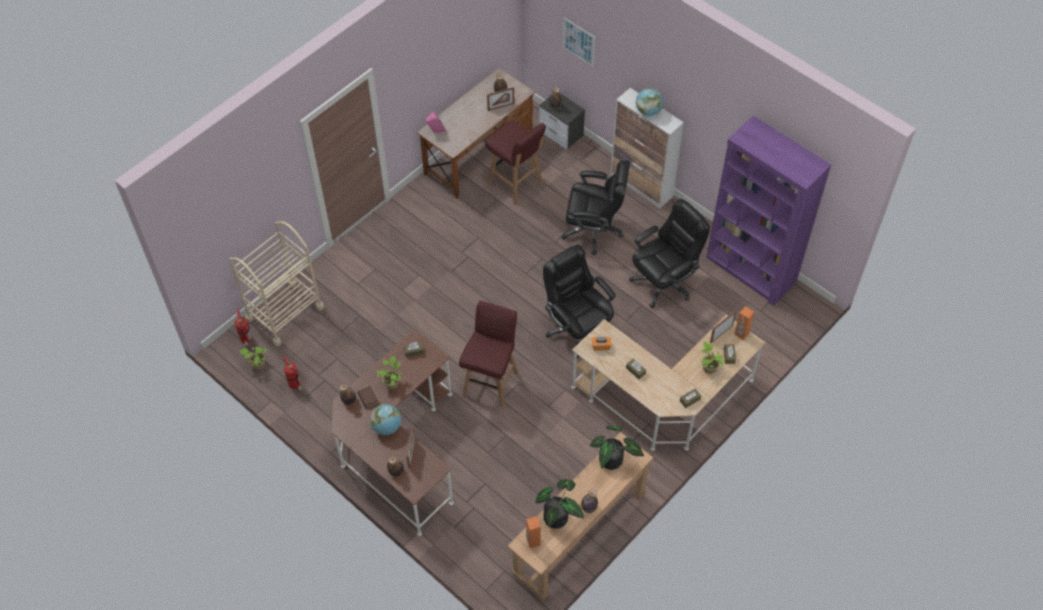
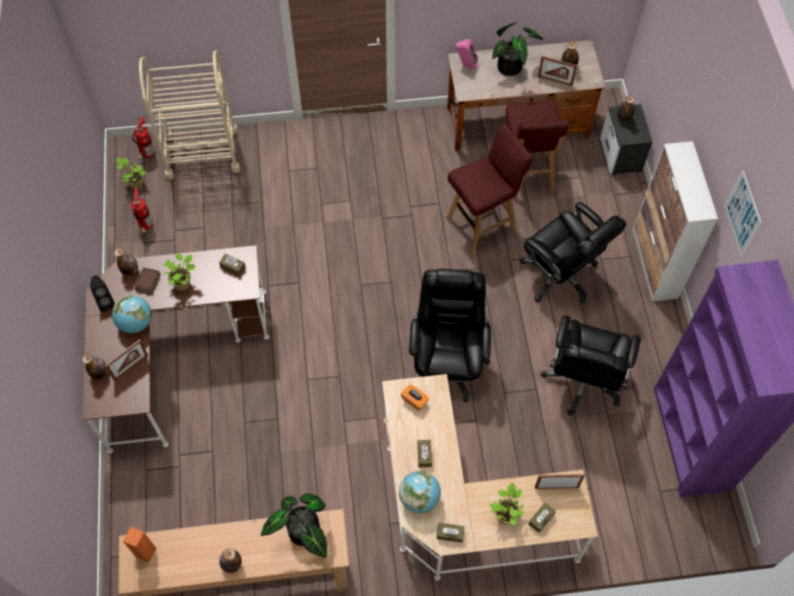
camera: 40 degrees right, 5 degrees up
red stool [459,301,518,408] -> red stool moved to [447,125,533,254]
potted plant [535,479,584,529] -> potted plant moved to [492,22,543,76]
picture [563,18,595,67] -> picture moved to [725,170,762,256]
black office chair [629,199,710,308] -> black office chair turned 105 degrees clockwise [541,315,641,416]
globe [636,88,663,116] -> globe moved to [399,471,441,513]
orange speaker [734,306,754,340] -> none
none -> black speaker [90,275,115,311]

